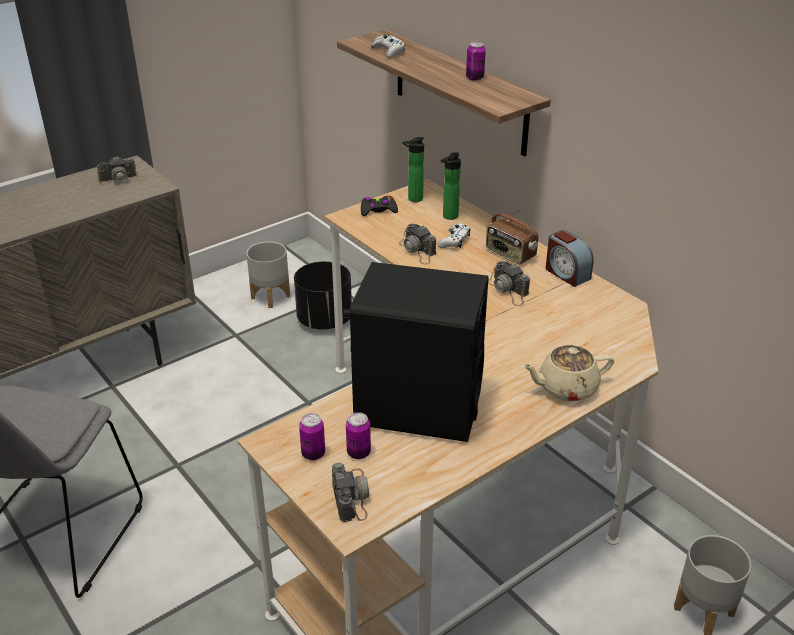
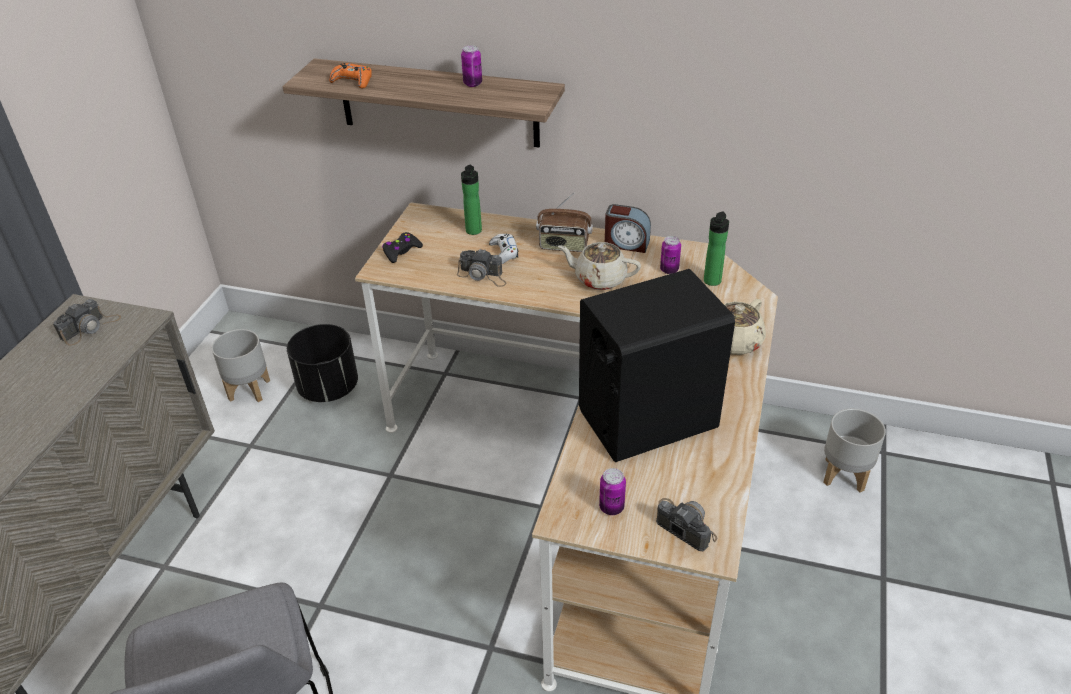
camera: 35 degrees left, 5 degrees up
can [346,412,371,459] -> can moved to [660,236,681,274]
white game controller [371,35,405,58] -> orange game controller [329,63,372,89]
bottle [402,137,424,202] -> bottle moved to [704,212,729,286]
camera [488,261,530,306] -> beige teapot [558,242,641,290]

